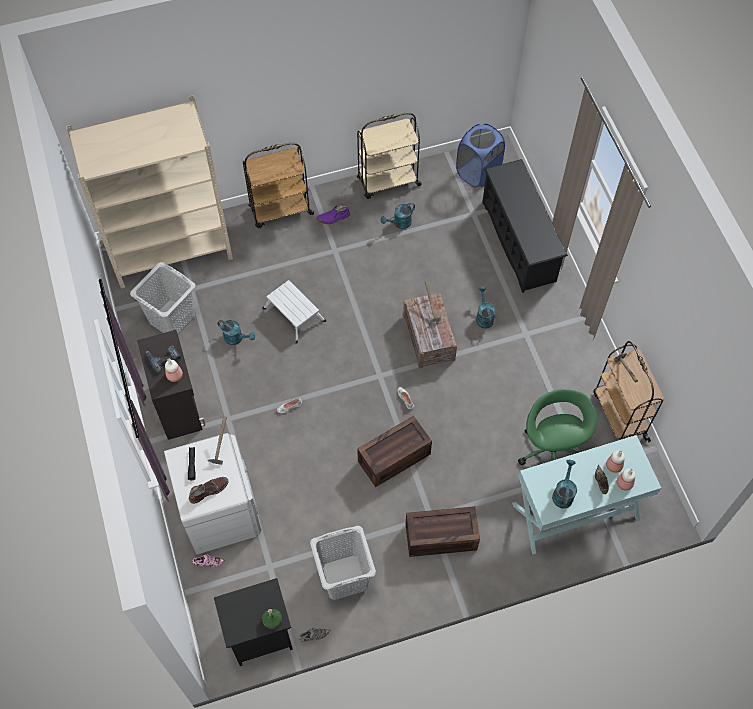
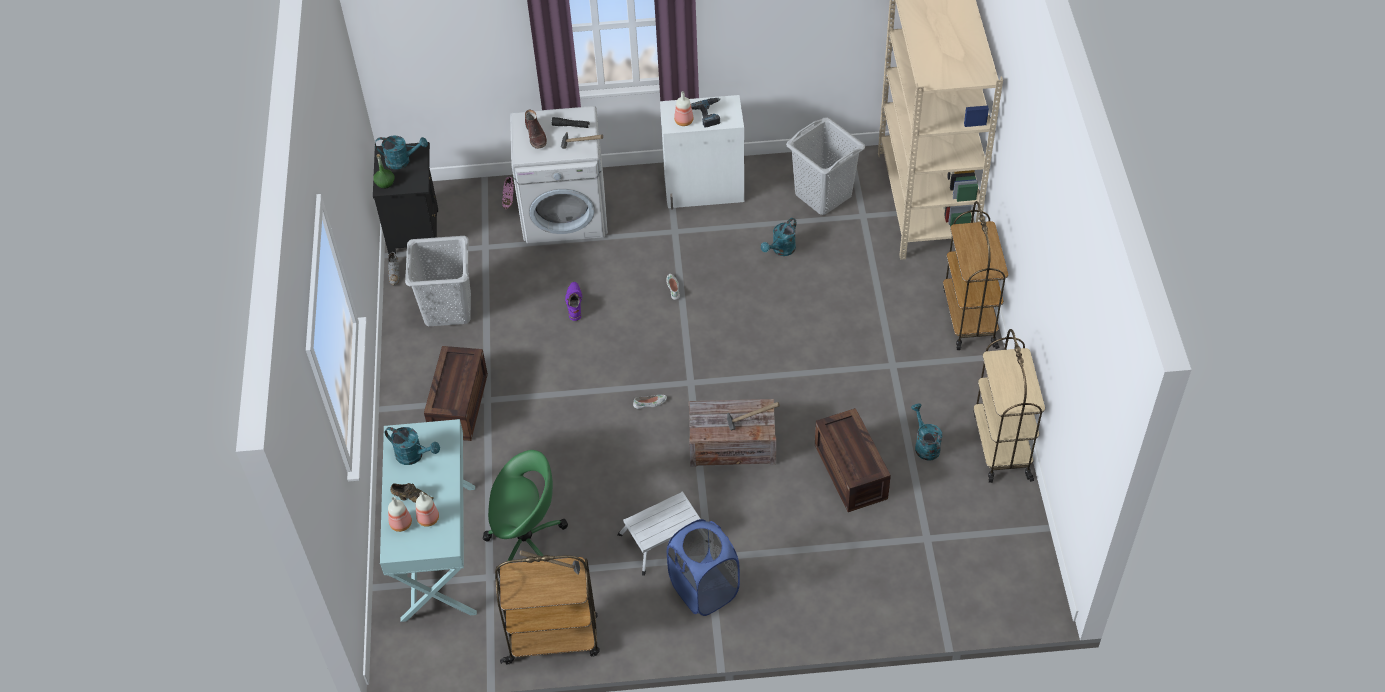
camera: 105 degrees right, 10 degrees down
black cabinet [137,330,205,440] -> white cabinet [660,95,744,210]
white step ladder [263,280,326,344] -> white step ladder moved to [617,491,700,576]
purple boot [316,204,350,224] -> purple boot moved to [565,282,582,321]
crate [357,416,432,487] -> crate moved to [815,408,891,512]
blue laundry basket [456,124,505,188] -> blue laundry basket moved to [667,519,740,616]
turquoise watering can [476,287,496,329] -> turquoise watering can moved to [375,135,428,169]
black shoe rack [482,159,568,293] -> none

